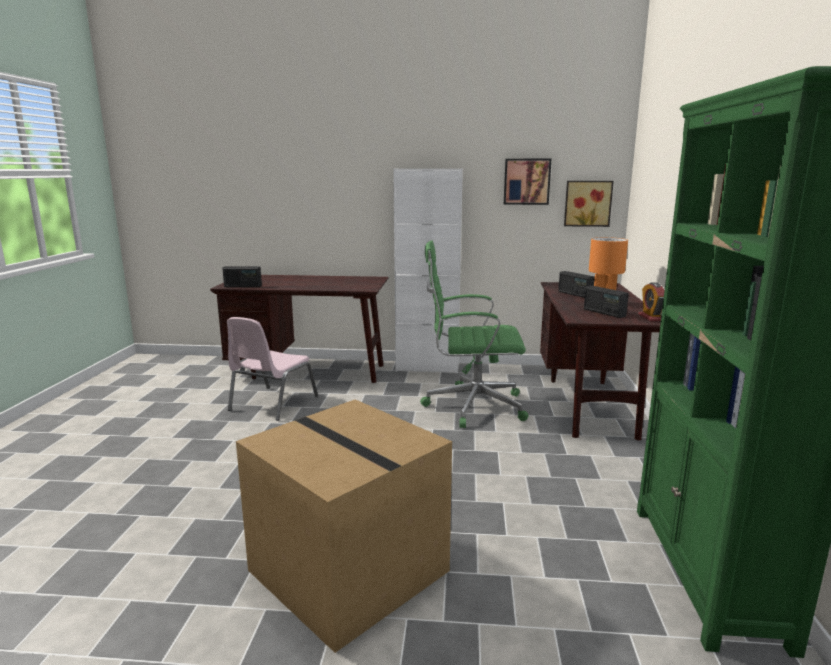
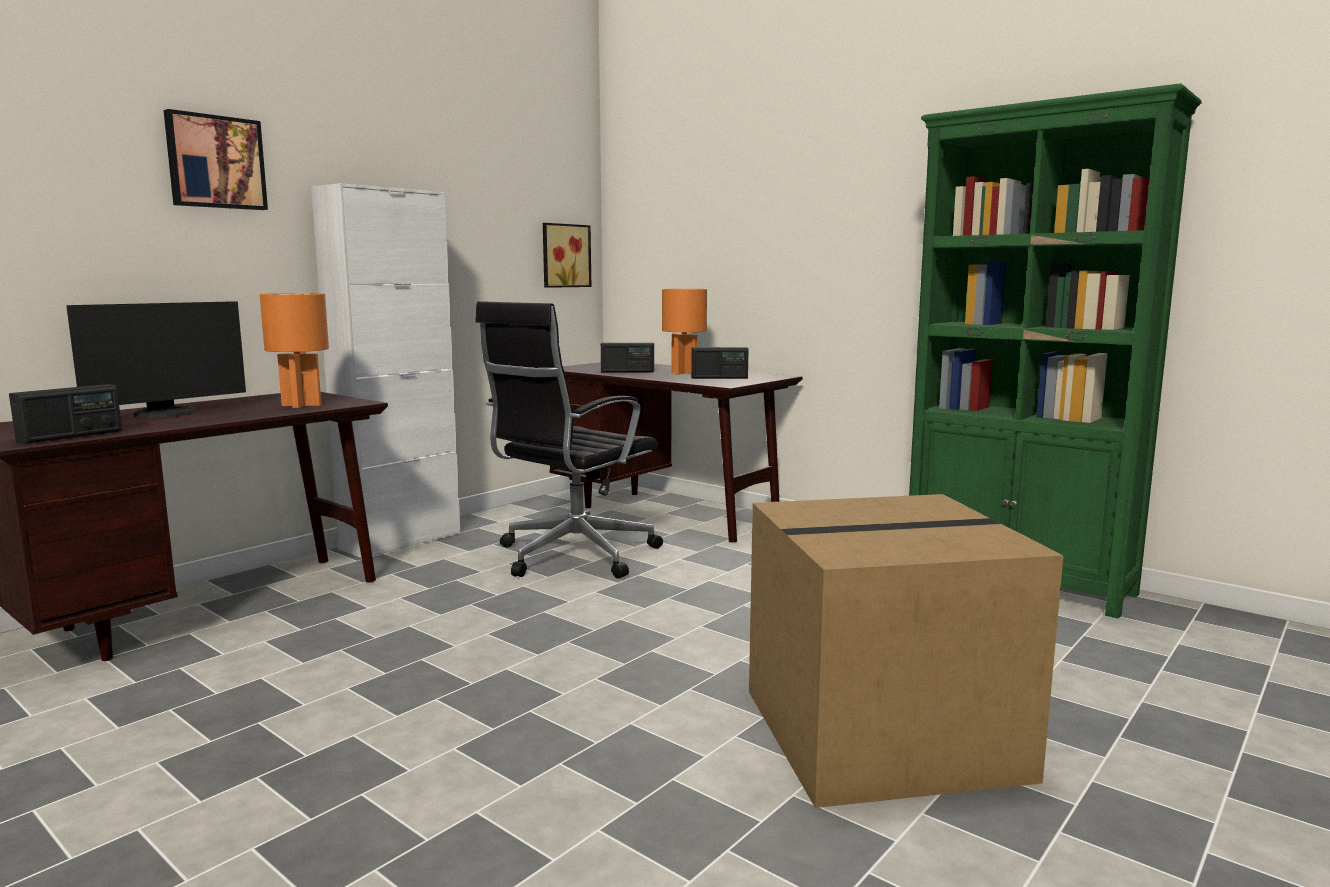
camera: 55 degrees left, 5 degrees down
pink chair [227,317,318,421] -> none
green office chair [420,240,528,428] -> black office chair [475,301,663,579]
picture [504,159,551,205] -> picture moved to [164,109,268,210]
alarm clock [638,282,665,321] -> none
none -> monitor [66,301,246,418]
none -> orange table lamp [260,293,329,408]

